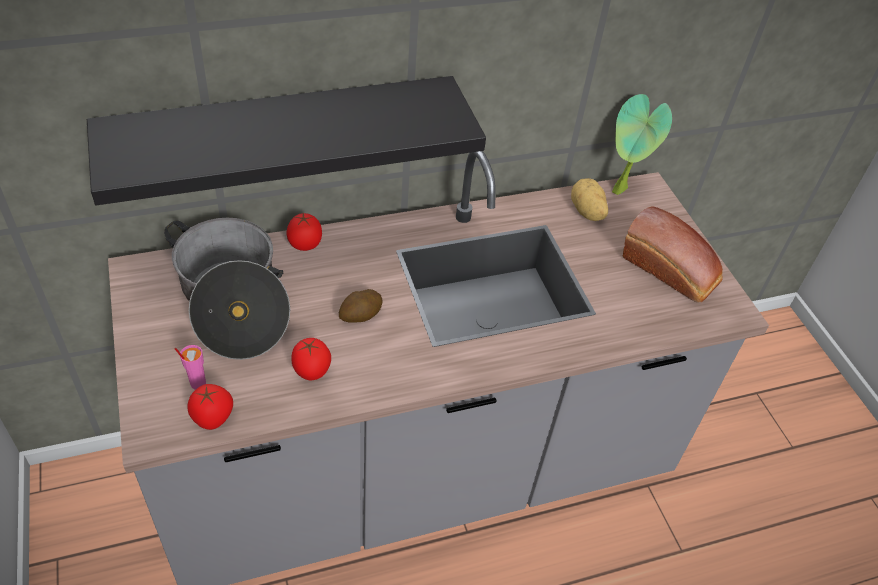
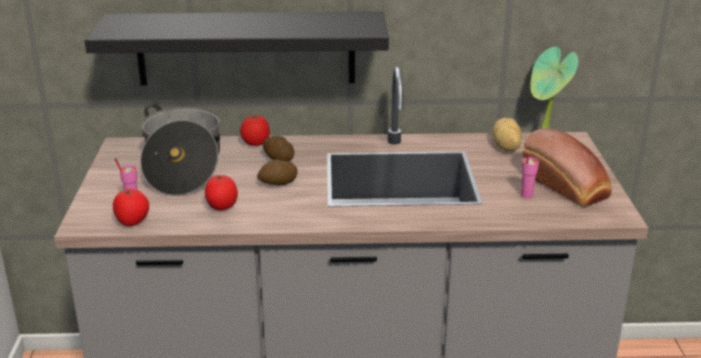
camera: 20 degrees right, 20 degrees down
none -> potato [263,136,294,161]
none -> pink cup [521,153,539,198]

